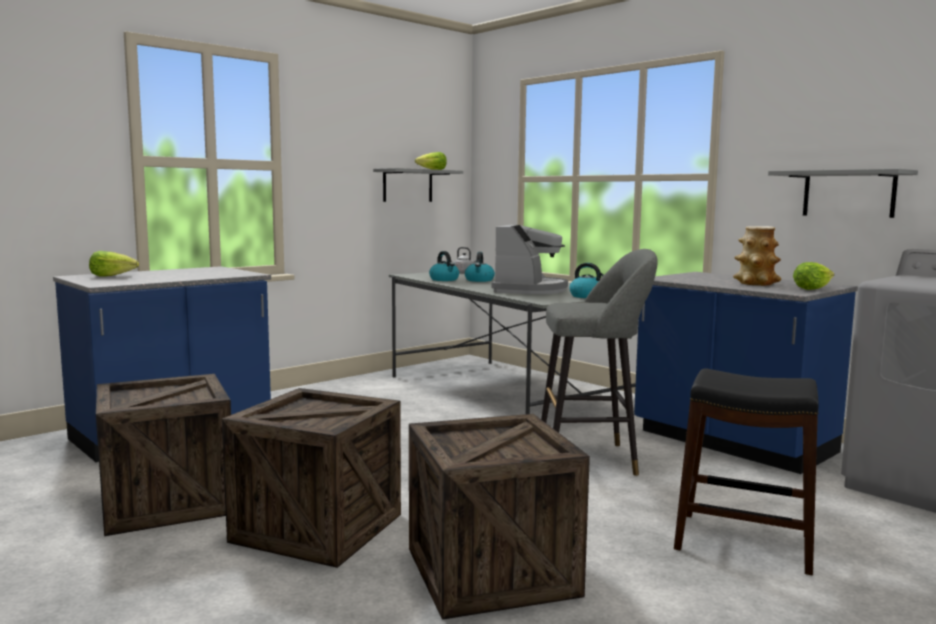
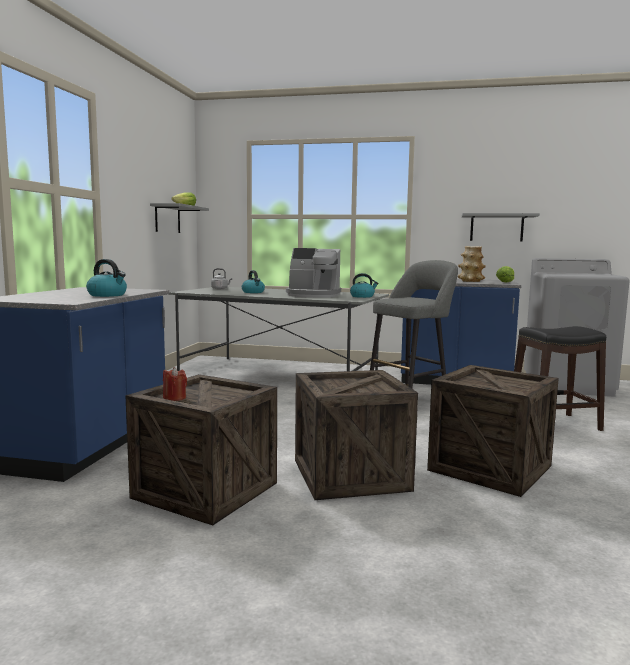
camera: 35 degrees left, 0 degrees up
lettuce [89,251,139,277] -> none
kettle [429,251,459,281] -> kettle moved to [86,259,127,297]
coffee machine [491,225,568,294] -> coffee machine turned 120 degrees clockwise [286,248,341,298]
none -> red candle [163,367,187,401]

